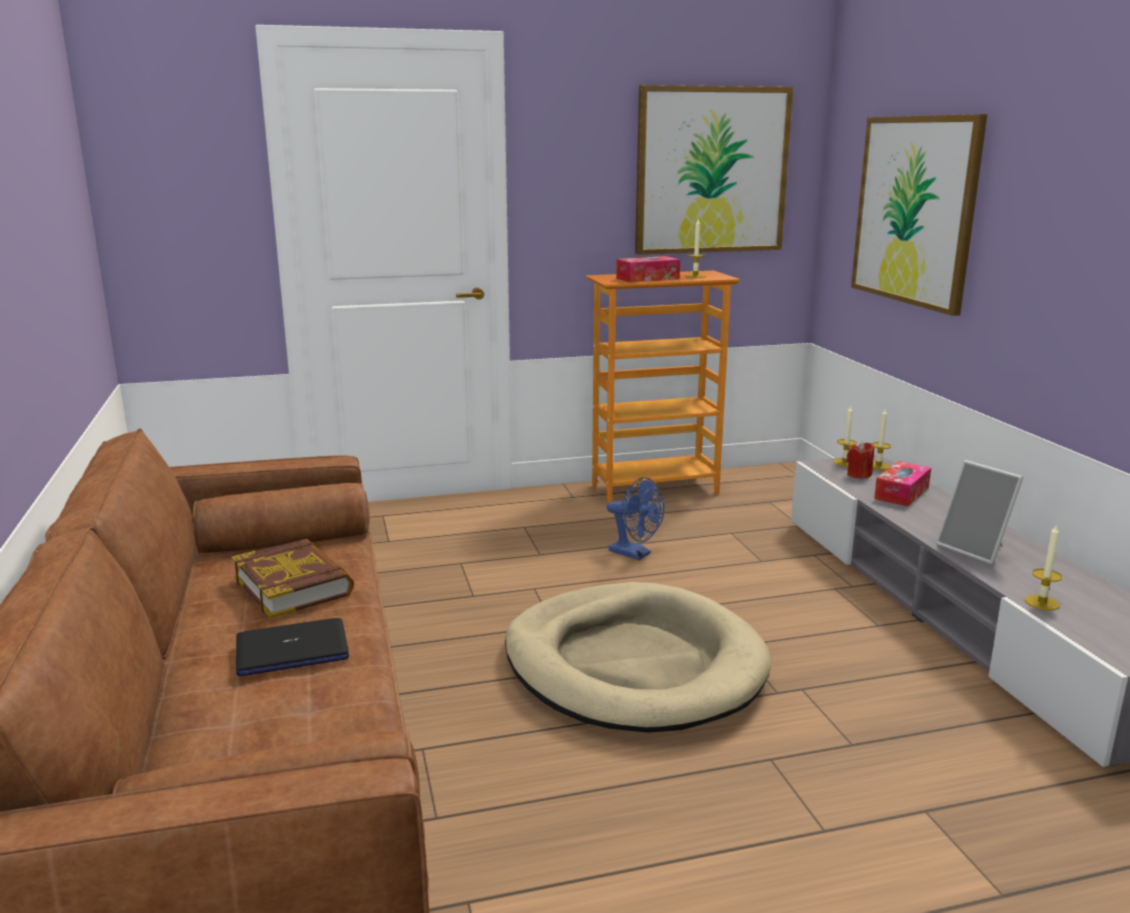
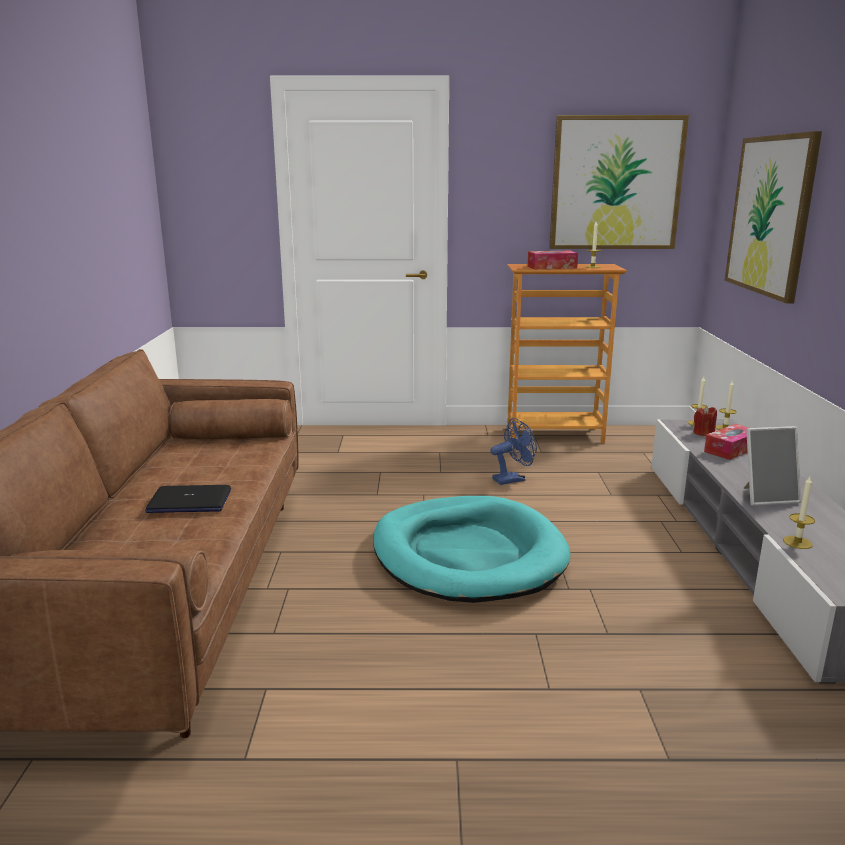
camera: 15 degrees right, 0 degrees up
book [232,539,354,619] -> none
beige dog bed [505,582,772,733] -> turquoise dog bed [373,496,571,603]
blue fan [607,477,664,560] -> blue fan turned 75 degrees counterclockwise [490,418,537,485]
picture frame [936,460,1024,564] -> picture frame turned 75 degrees counterclockwise [744,426,801,506]

